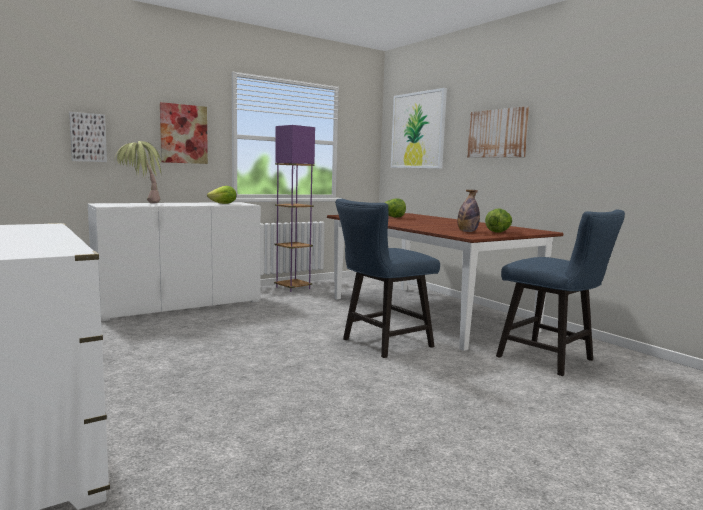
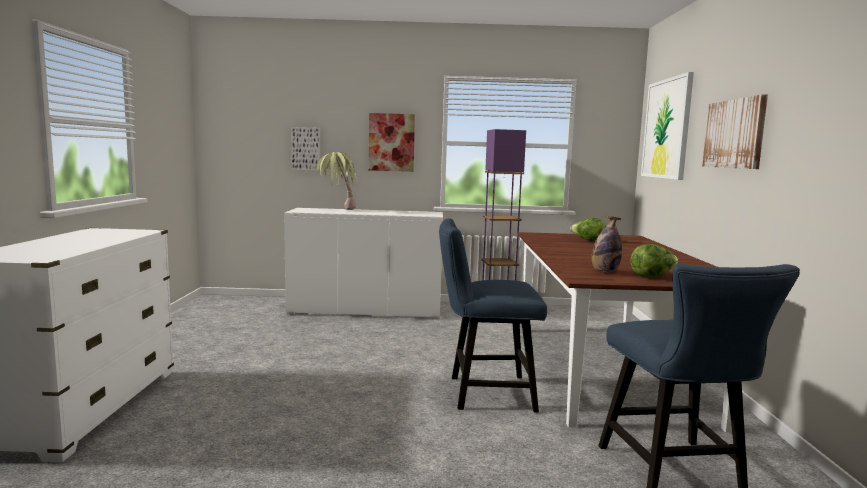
camera: 35 degrees right, 0 degrees up
lettuce [207,186,236,204] -> none

